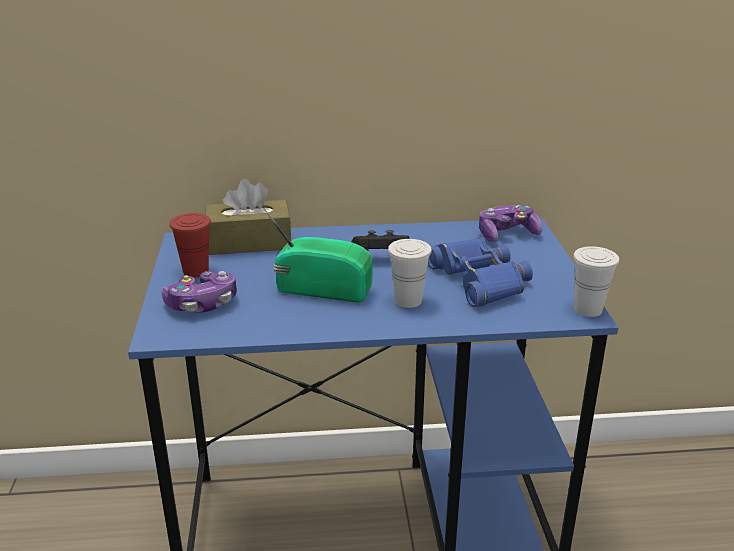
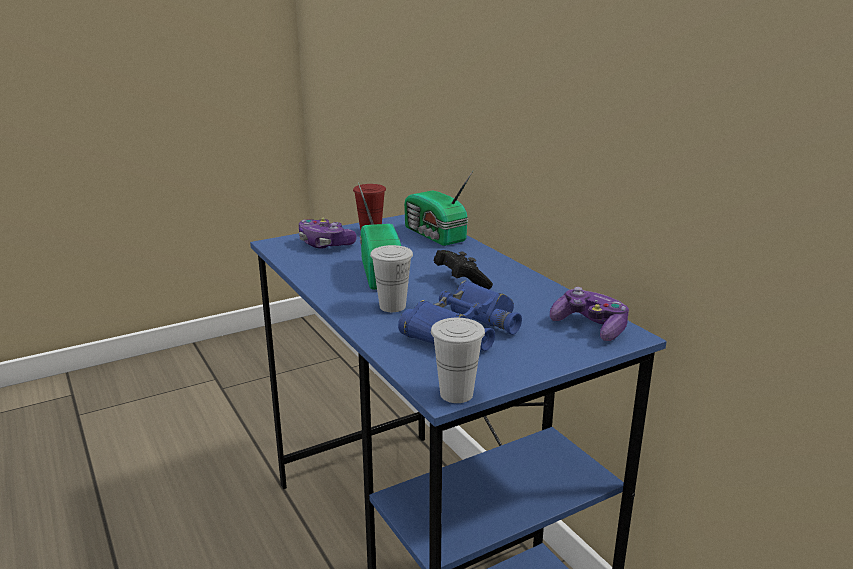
camera: 65 degrees right, 5 degrees down
brown tissue box [205,179,292,255] -> radio [404,171,473,246]

